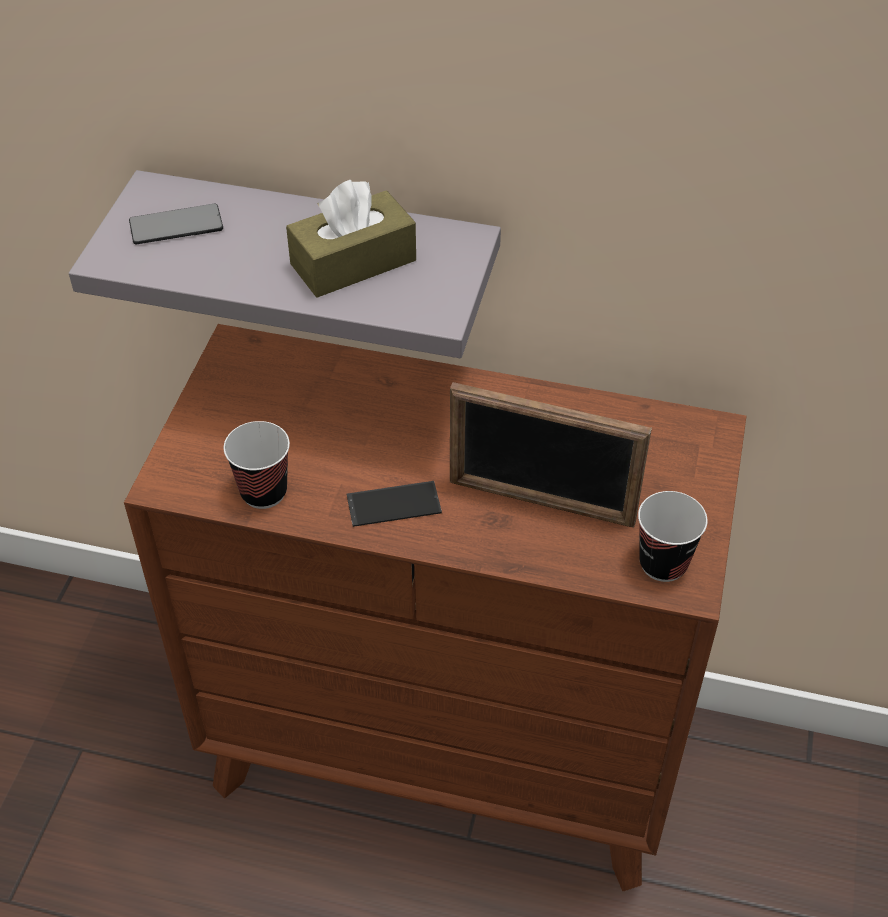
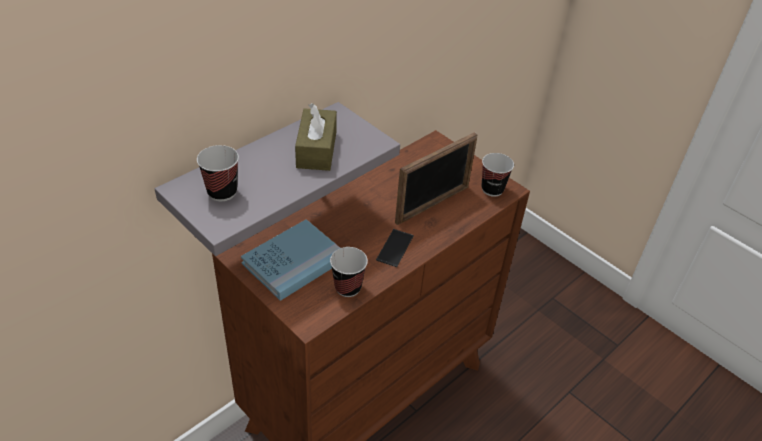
camera: 60 degrees left, 5 degrees down
phone [129,204,223,244] -> cup [197,145,239,201]
none -> blue book [241,219,340,301]

